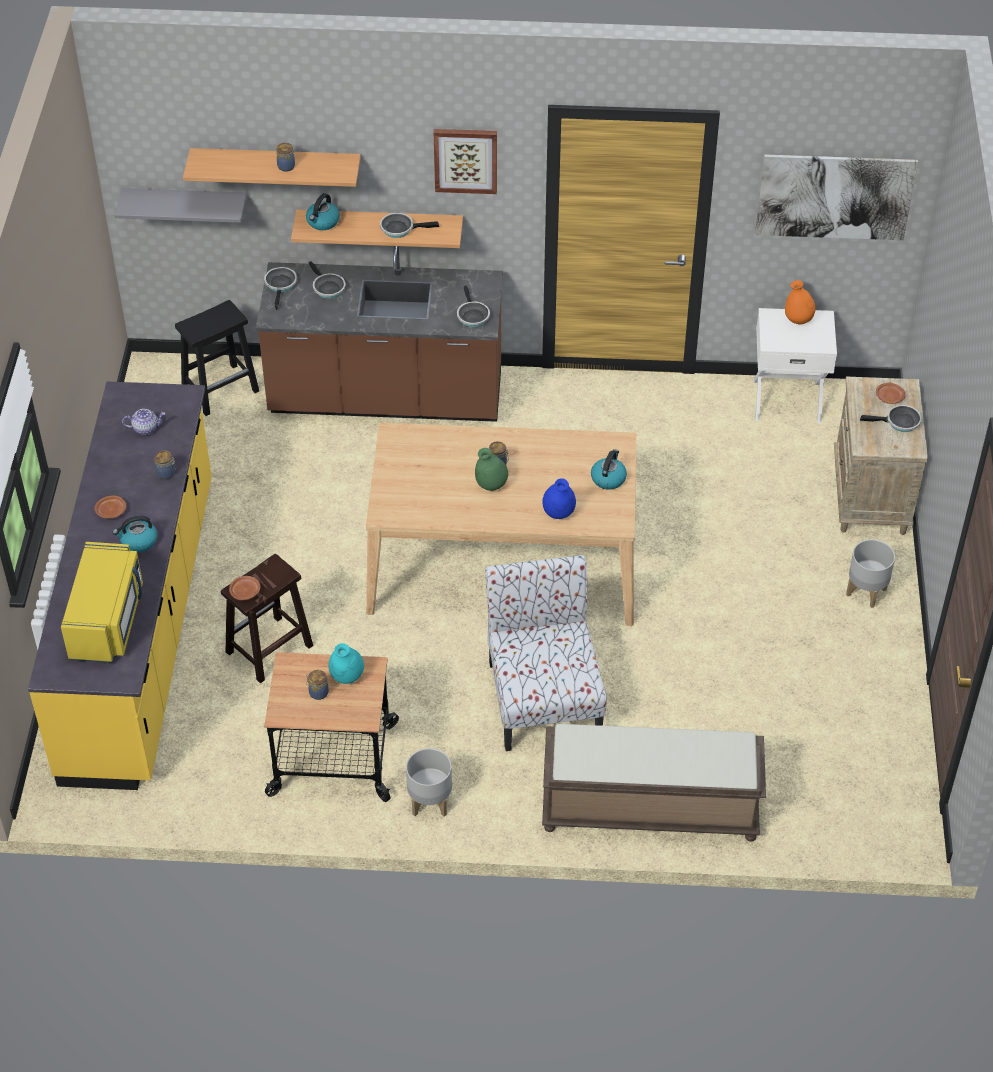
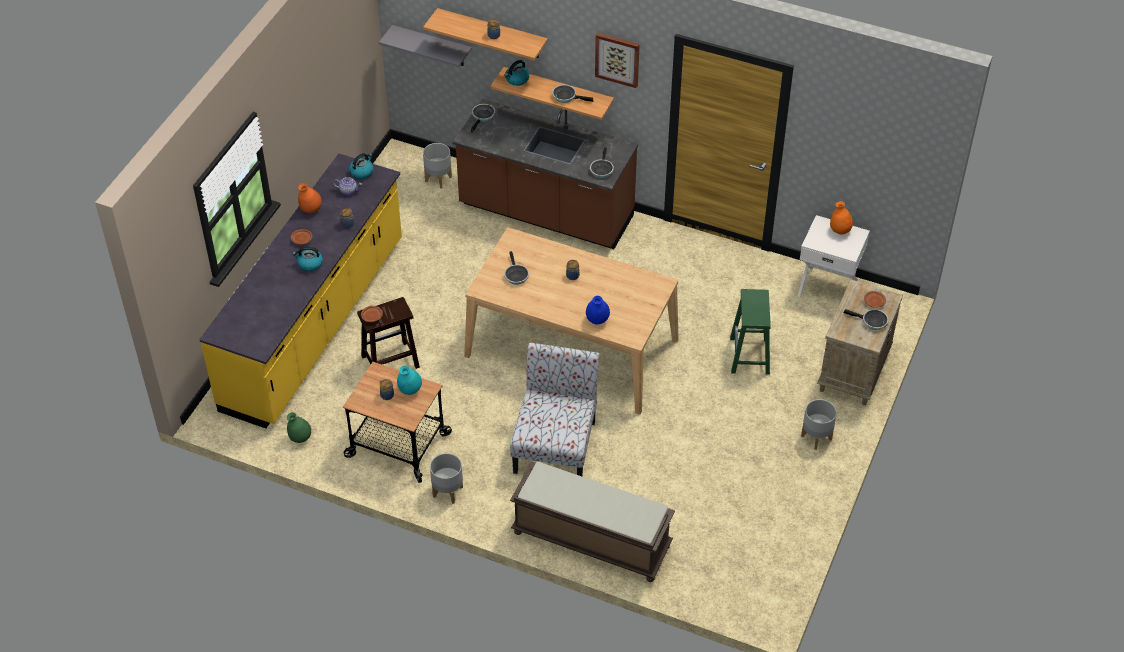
camera: 20 degrees right, 0 degrees up
yellow microwave [61,542,143,663] -> none
black stool [175,300,259,416] -> grey planter [423,143,452,189]
frying pan [308,261,346,299] -> frying pan moved to [504,251,529,285]
green vase [475,448,508,491] -> green vase moved to [287,412,311,443]
kettle [591,449,627,490] -> kettle moved to [349,153,374,179]
picture [755,155,918,240] -> none
none -> orange vase [298,183,322,213]
none -> green stool [730,289,771,375]

